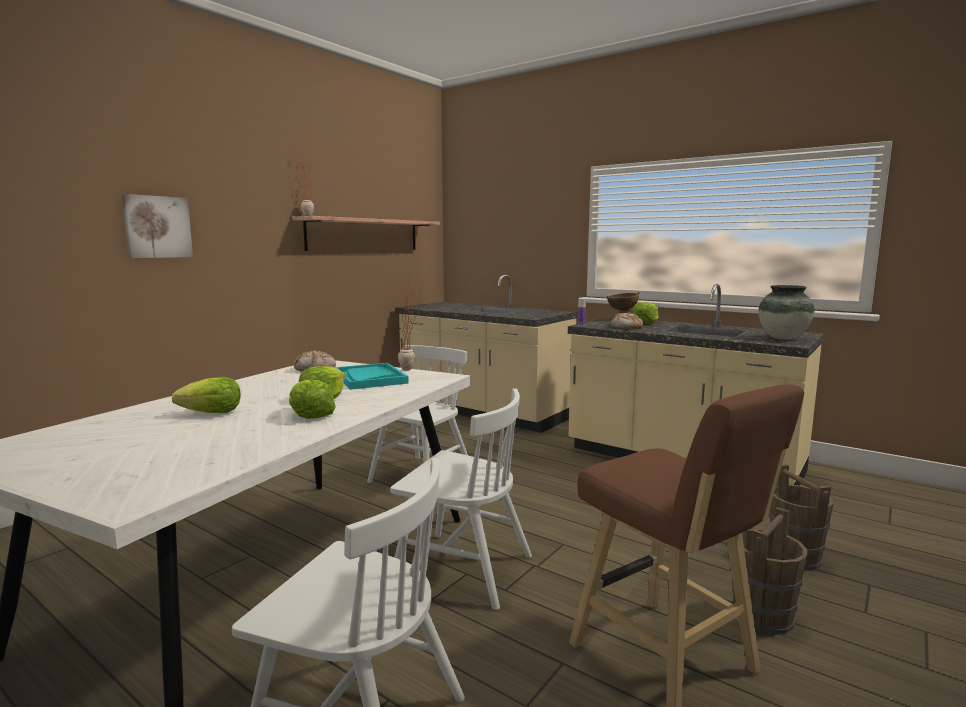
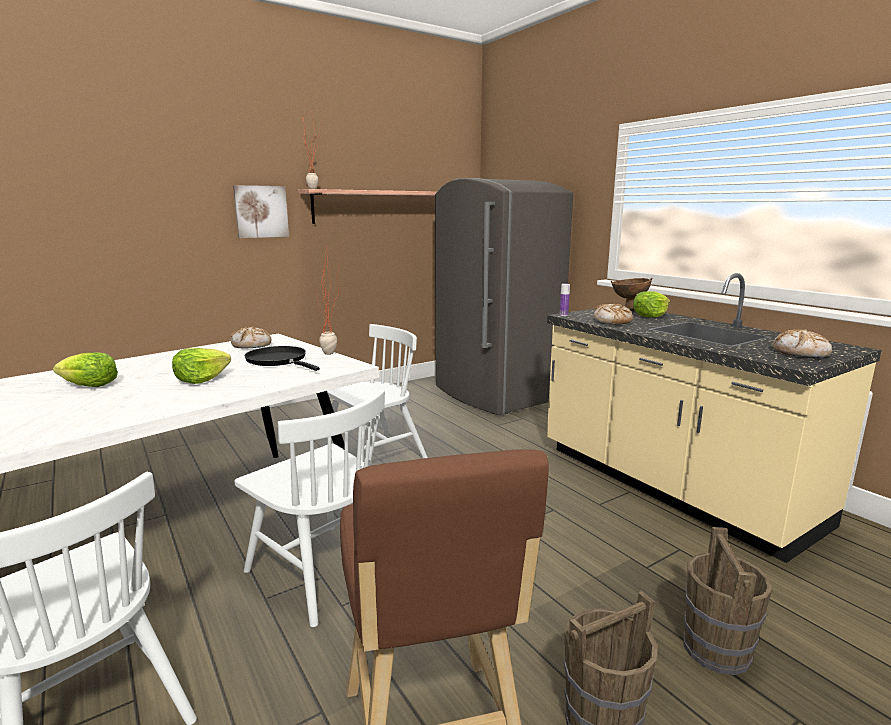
camera: 20 degrees right, 5 degrees up
picture [122,194,193,258] -> picture moved to [233,185,289,238]
lettuce [289,379,336,419] -> none
turquoise tray [334,363,409,390] -> black frying pan [244,346,320,371]
beige counter [395,275,578,433] -> grey fridge [435,178,573,415]
vase [759,285,815,340] -> bread [773,329,832,358]

